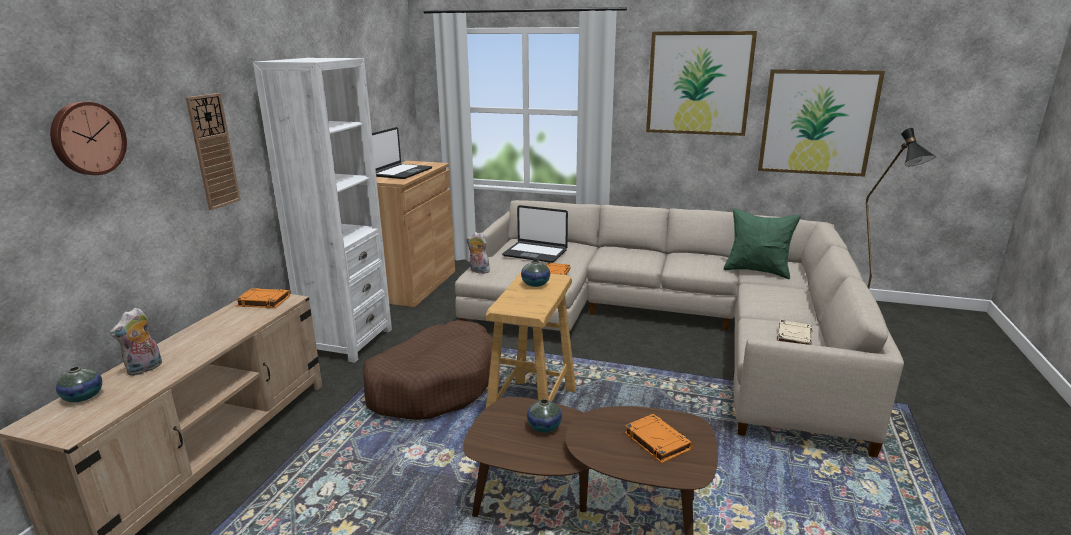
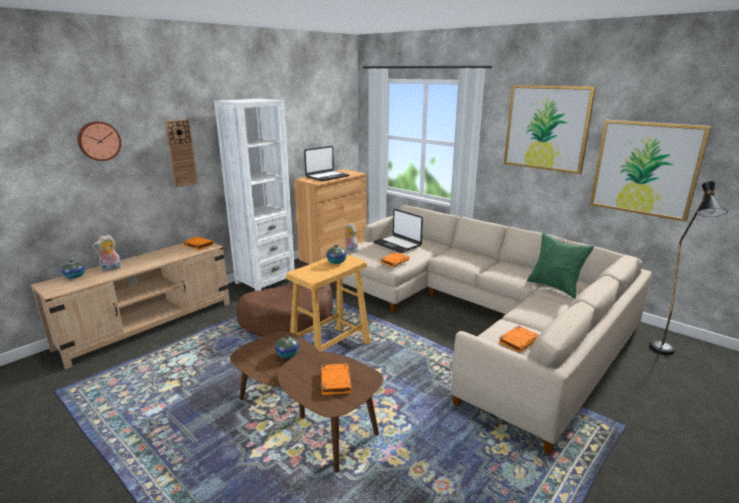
camera: 25 degrees right, 0 degrees up
beige book [777,320,812,345] -> orange book [498,326,539,353]

